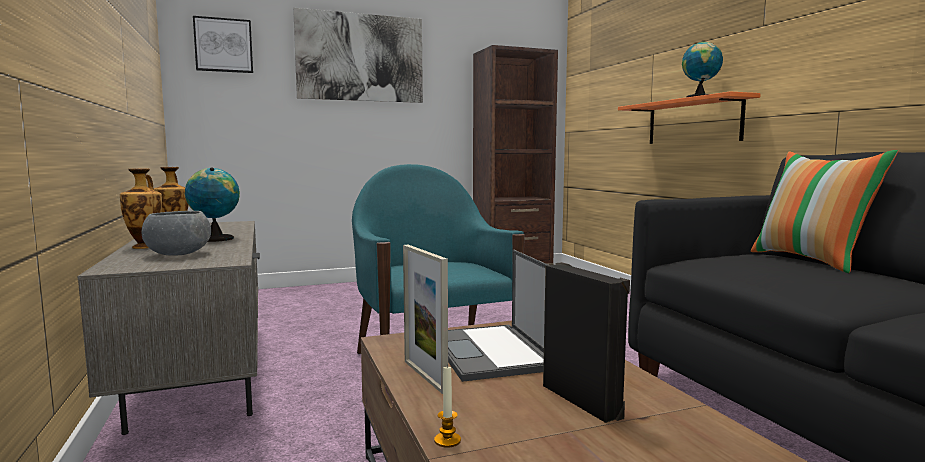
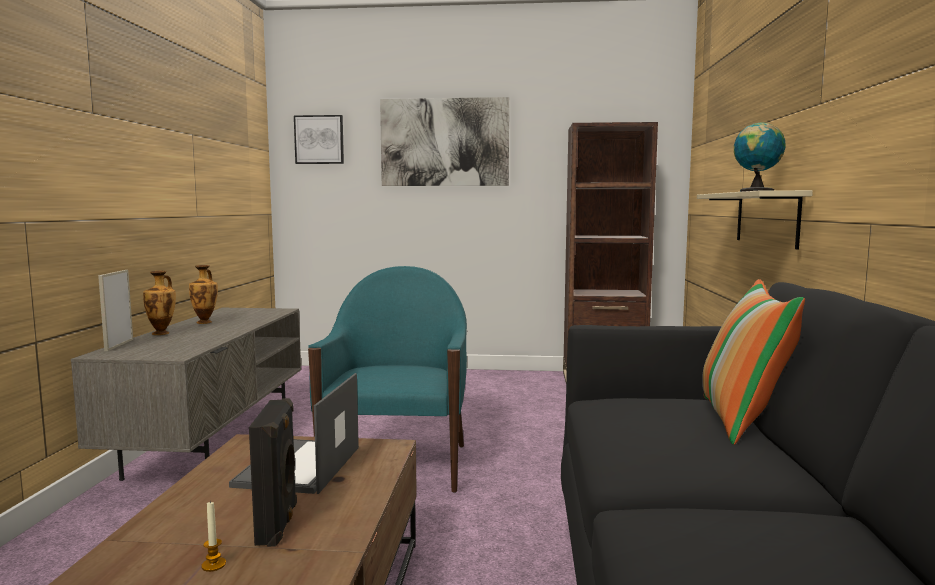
camera: 25 degrees right, 0 degrees up
grey bowl [142,211,211,256] -> none
globe [185,167,240,242] -> none
picture frame [403,245,448,394] -> picture frame moved to [98,270,133,351]
candle [434,364,461,448] -> candle moved to [201,501,226,572]
orange shelf [618,92,761,144] -> beige shelf [697,190,813,249]

